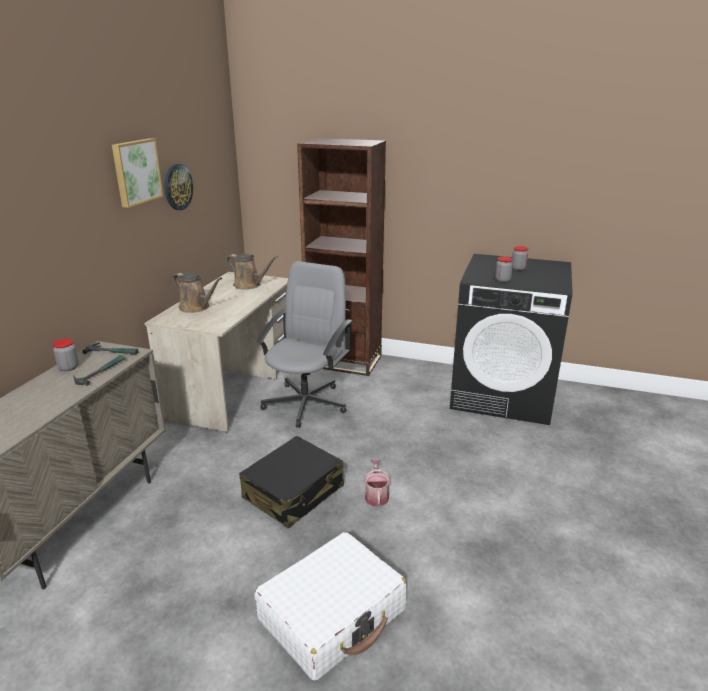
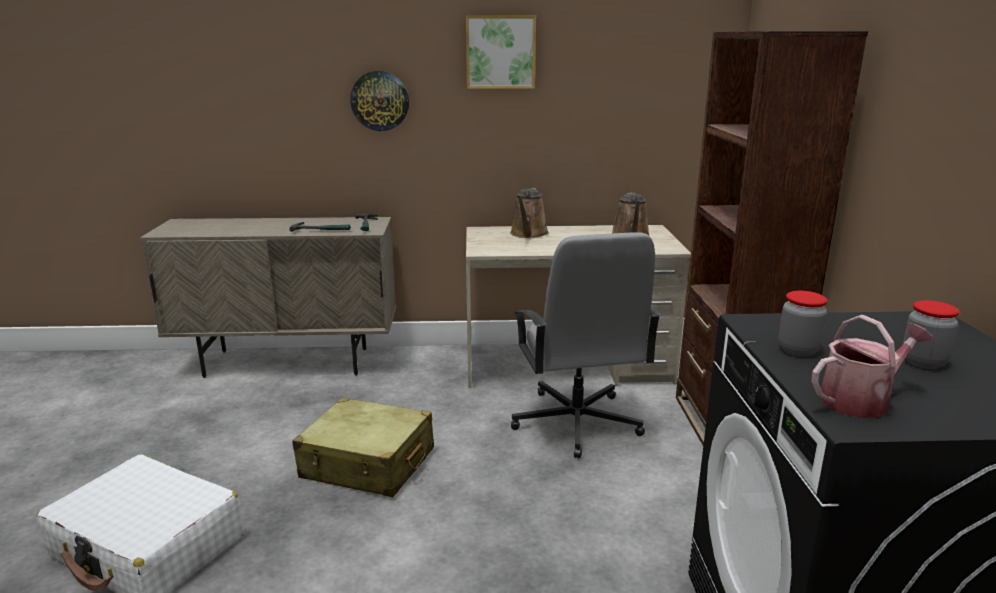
camera: 70 degrees right, 5 degrees down
jar [53,339,79,371] -> none
wall clock [164,164,193,210] -> wall clock moved to [350,71,409,131]
black suitcase [239,436,344,529] -> beige suitcase [293,398,434,497]
grey office chair [257,261,352,428] -> grey office chair turned 75 degrees clockwise [511,232,661,459]
watering can [364,459,391,506] -> watering can moved to [811,315,933,418]

